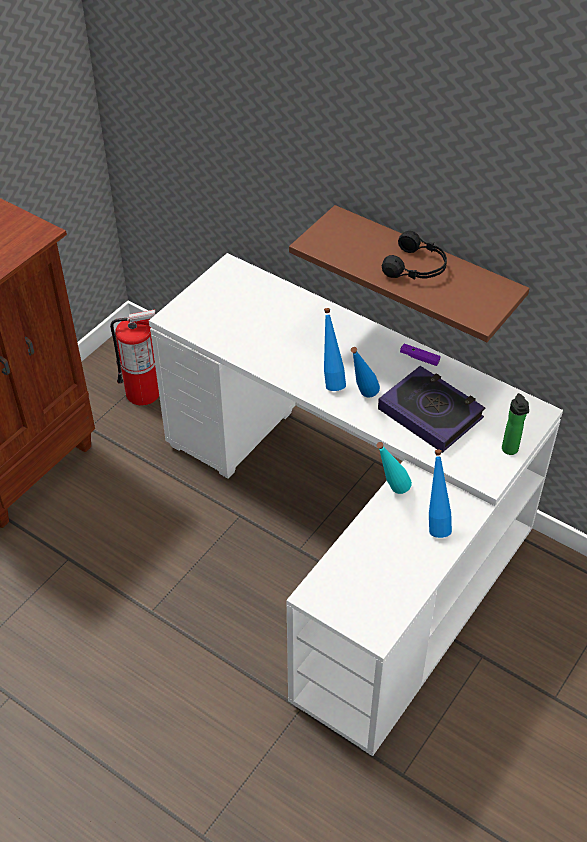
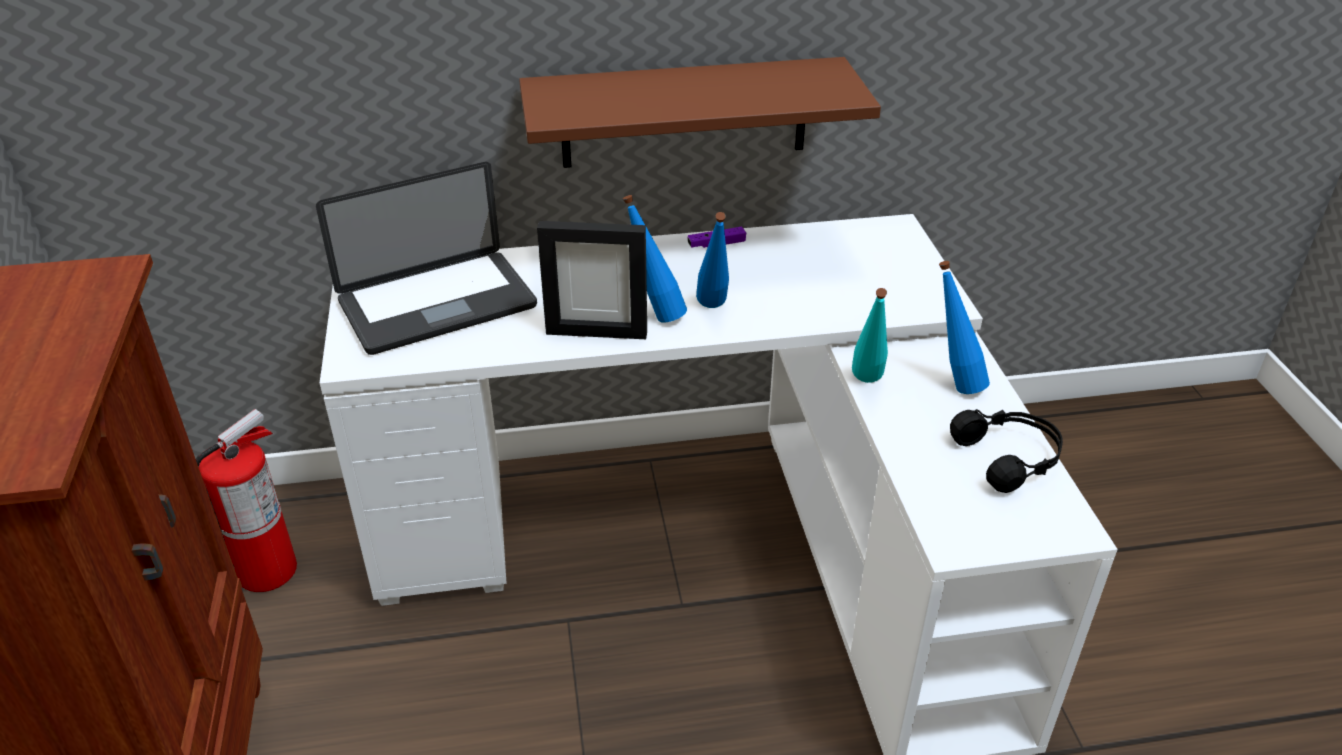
camera: 45 degrees left, 10 degrees down
book [378,366,485,453] -> none
black headphones [382,231,447,280] -> black headphones moved to [950,409,1063,493]
bottle [502,393,529,455] -> none
none -> laptop [316,162,537,355]
none -> picture frame [537,221,647,339]

